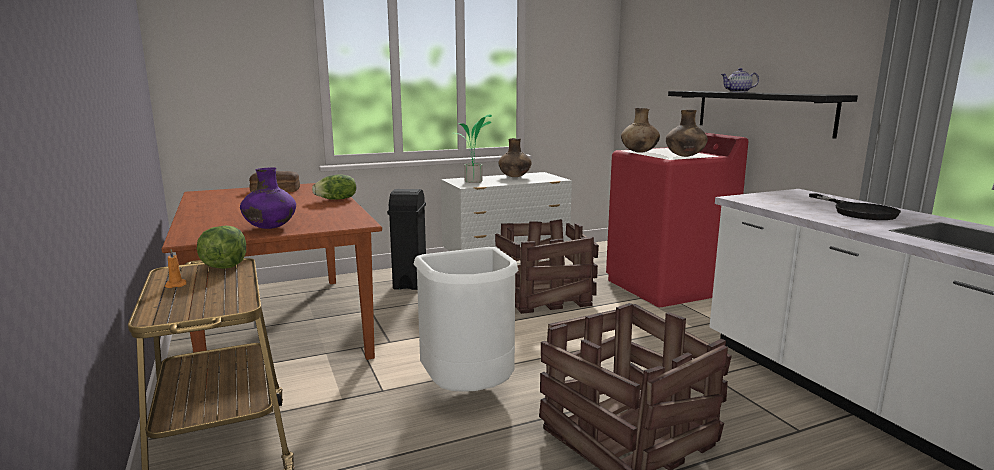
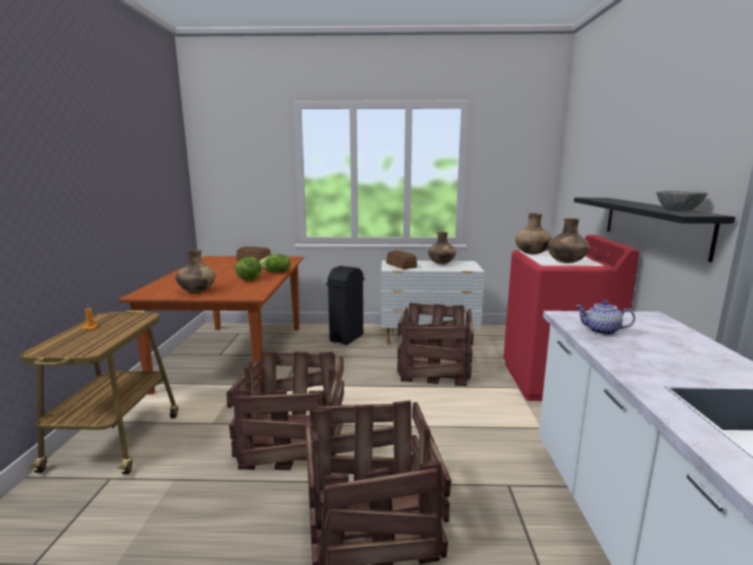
camera: 25 degrees right, 0 degrees up
lettuce [197,225,246,269] -> lettuce moved to [235,257,262,280]
purple vase [240,168,296,229] -> brown vase [175,249,216,292]
white trash can [414,247,519,392] -> crate [226,351,344,470]
potted plant [456,114,492,183] -> bread [386,250,417,269]
teapot [721,68,759,92] -> teapot moved to [576,300,635,335]
black frying pan [809,193,901,220] -> none
none -> grey bowl [656,191,708,212]

